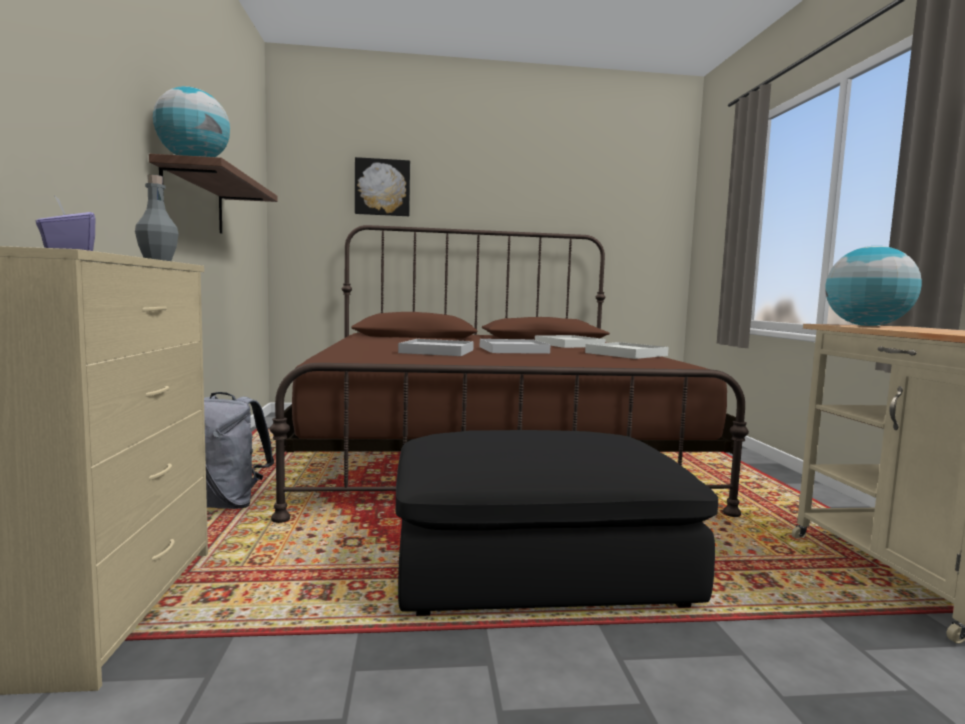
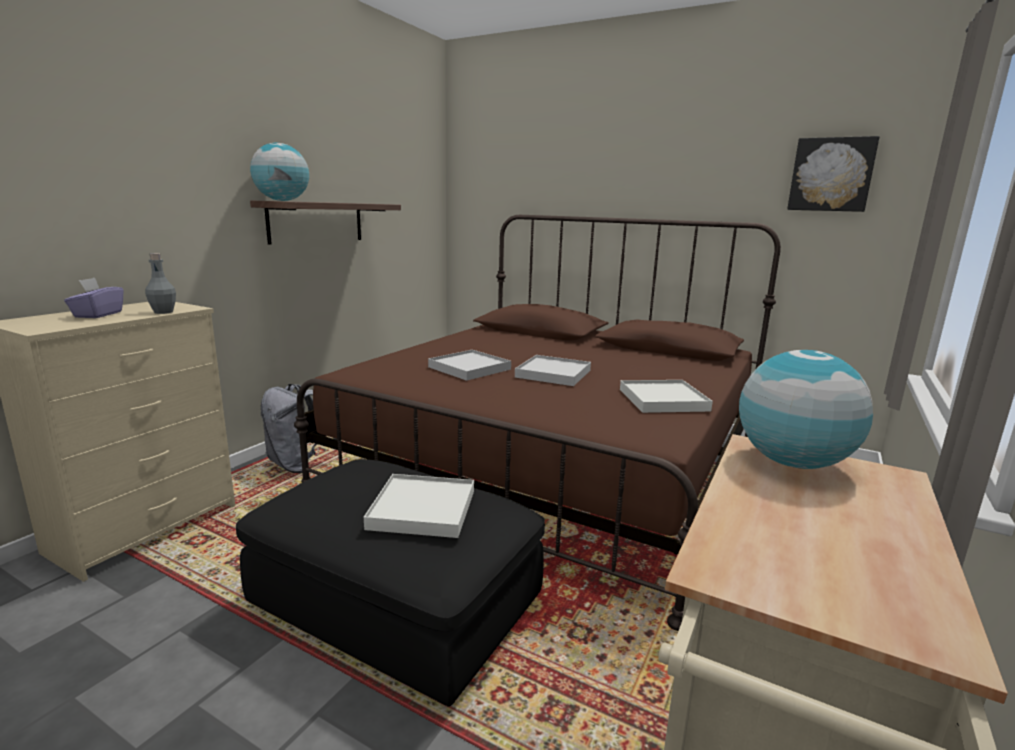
camera: 35 degrees right, 10 degrees up
picture [355,157,410,216] -> picture moved to [787,136,880,212]
white tray [535,335,605,348] -> white tray moved to [364,474,474,538]

